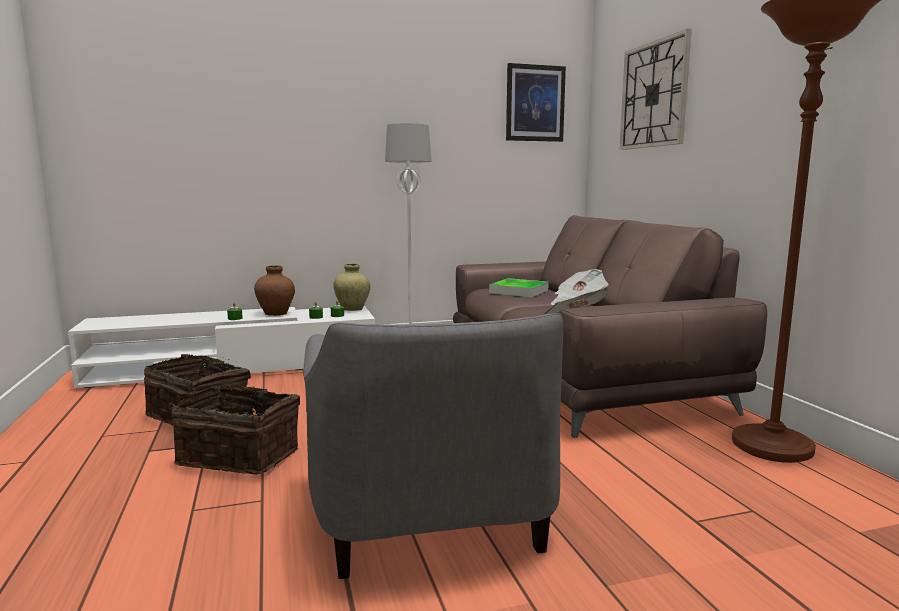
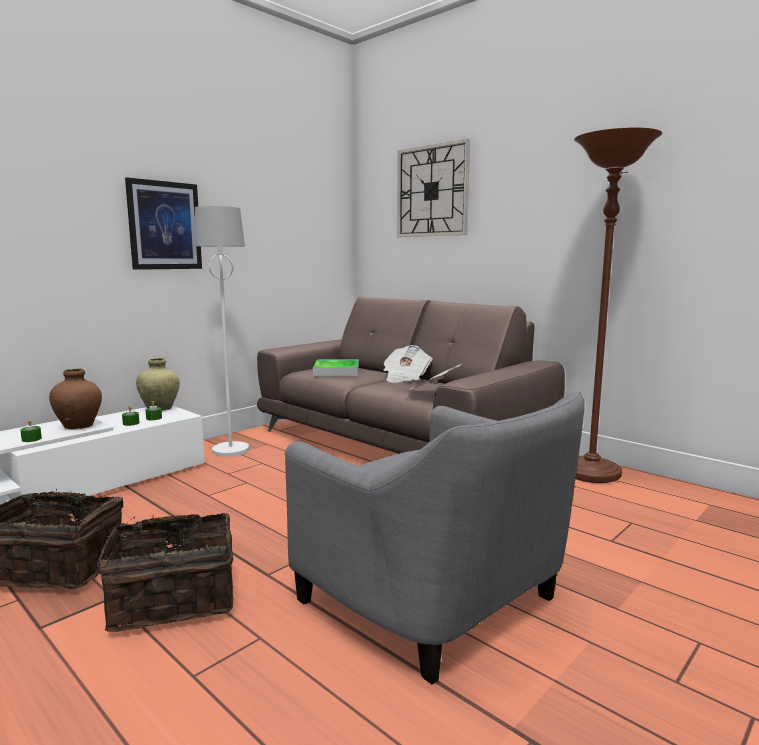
camera: 30 degrees left, 0 degrees up
picture [506,63,566,142] -> picture moved to [125,177,202,270]

